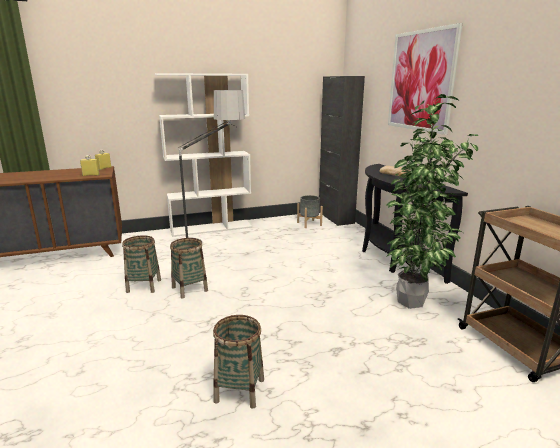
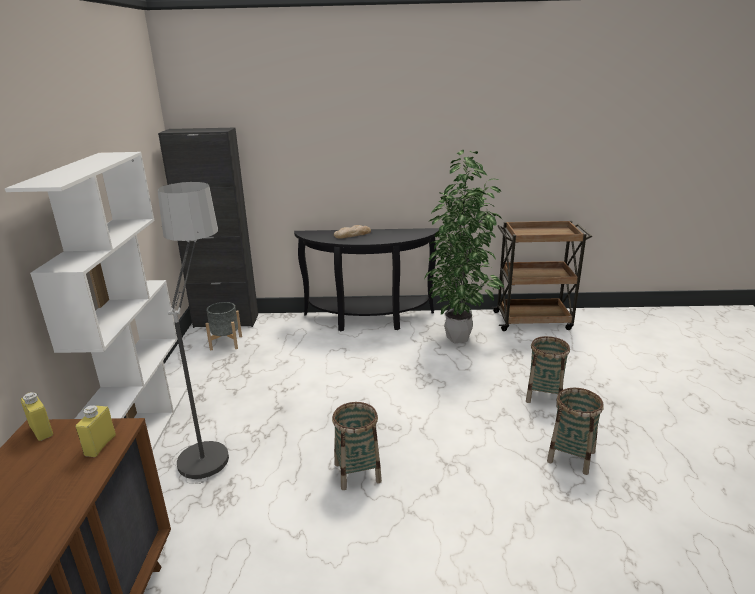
camera: 70 degrees left, 5 degrees up
basket [122,235,161,293] -> basket moved to [526,336,570,408]
picture [388,23,462,135] -> none

